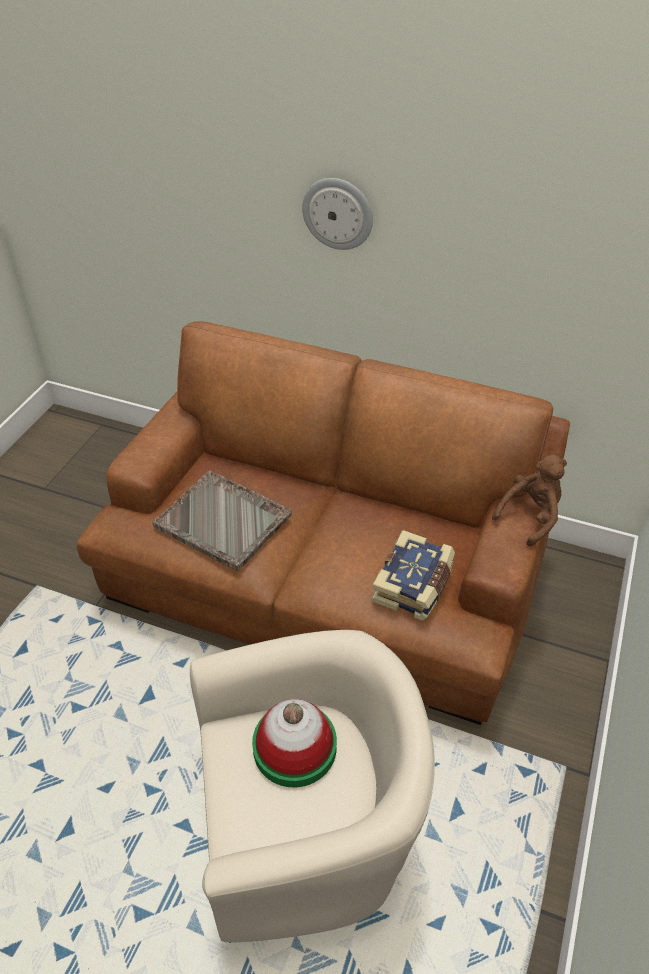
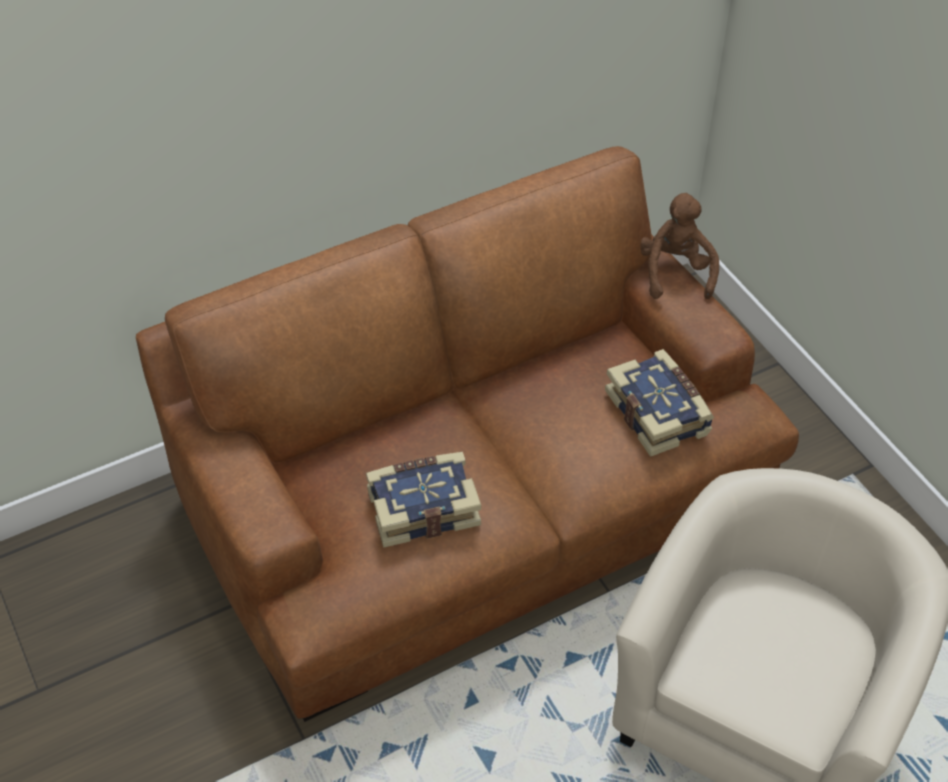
camera: 50 degrees left, 5 degrees up
grey tray [152,470,292,571] -> book [366,452,481,548]
hat [252,699,337,787] -> none
wall clock [302,178,373,250] -> none

